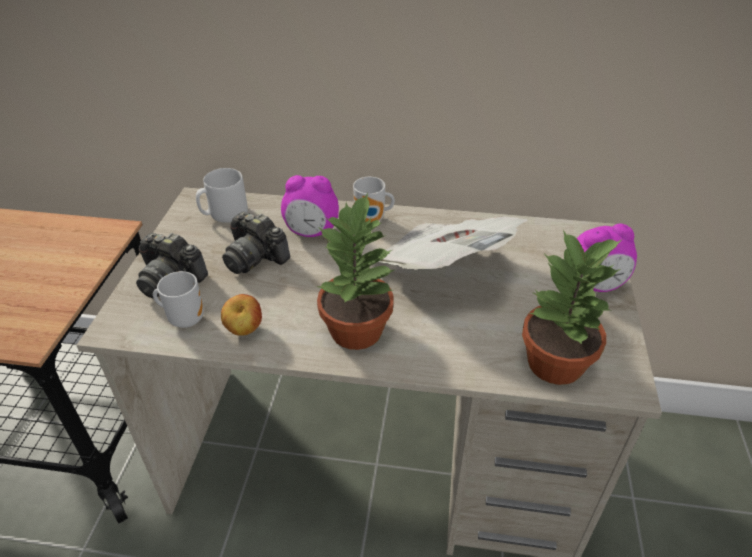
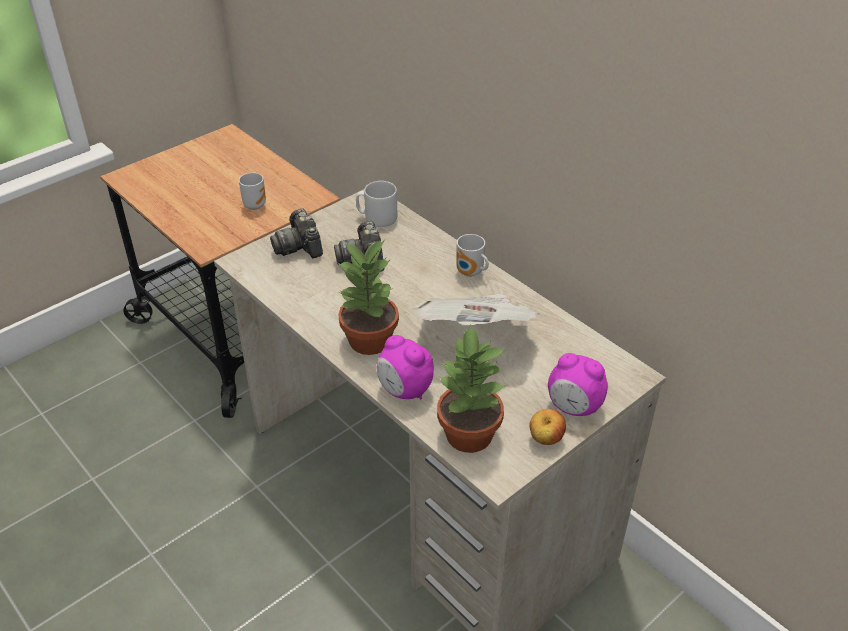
camera: 40 degrees right, 0 degrees up
mug [153,271,204,328] -> mug moved to [239,173,266,210]
apple [221,294,262,336] -> apple moved to [529,409,566,445]
alarm clock [281,175,339,237] -> alarm clock moved to [377,335,434,399]

